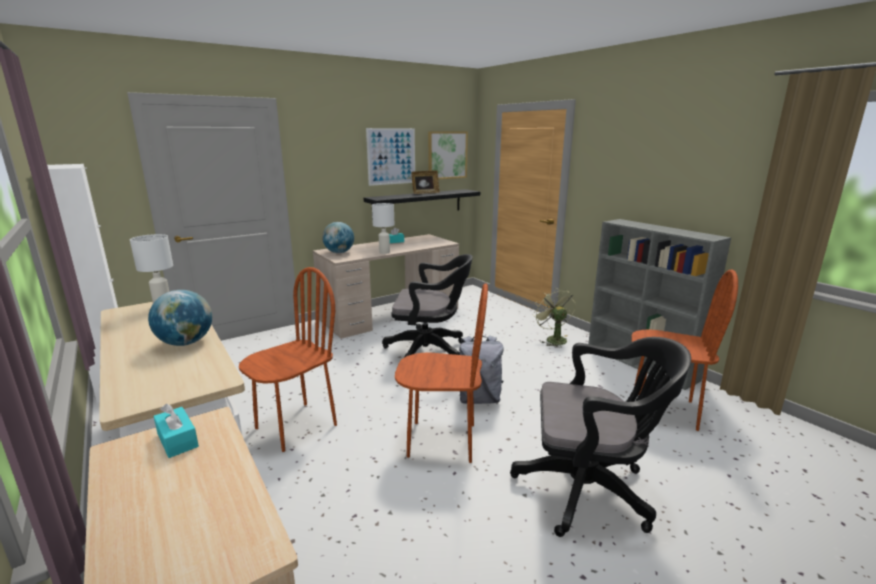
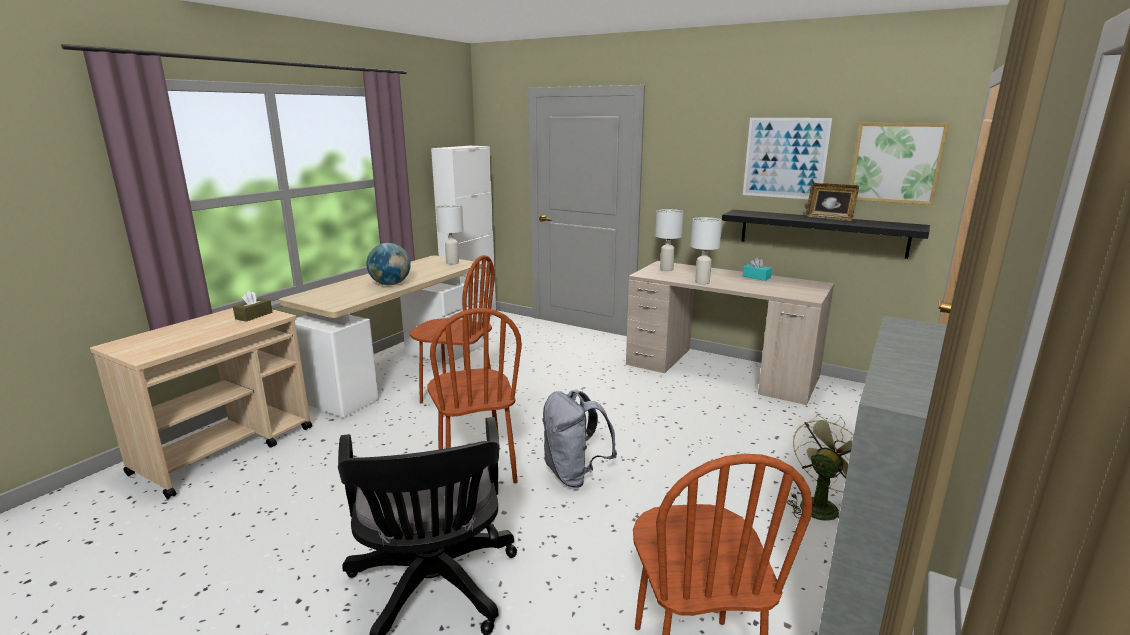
camera: 65 degrees right, 0 degrees up
turquoise tissue box [153,404,199,458] -> brown tissue box [233,290,272,322]
globe [322,222,354,253] -> white table lamp [655,209,684,271]
black office chair [382,254,473,358] -> none

